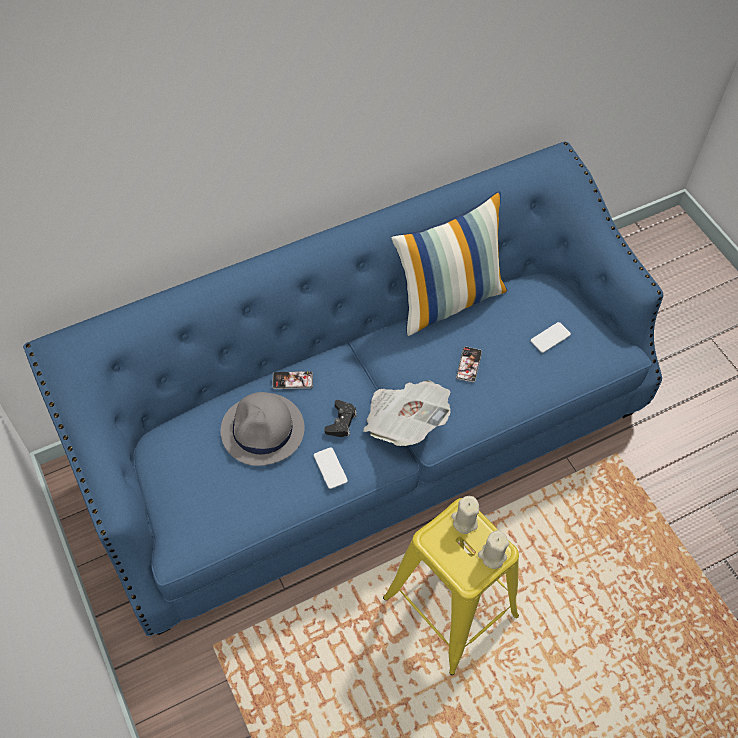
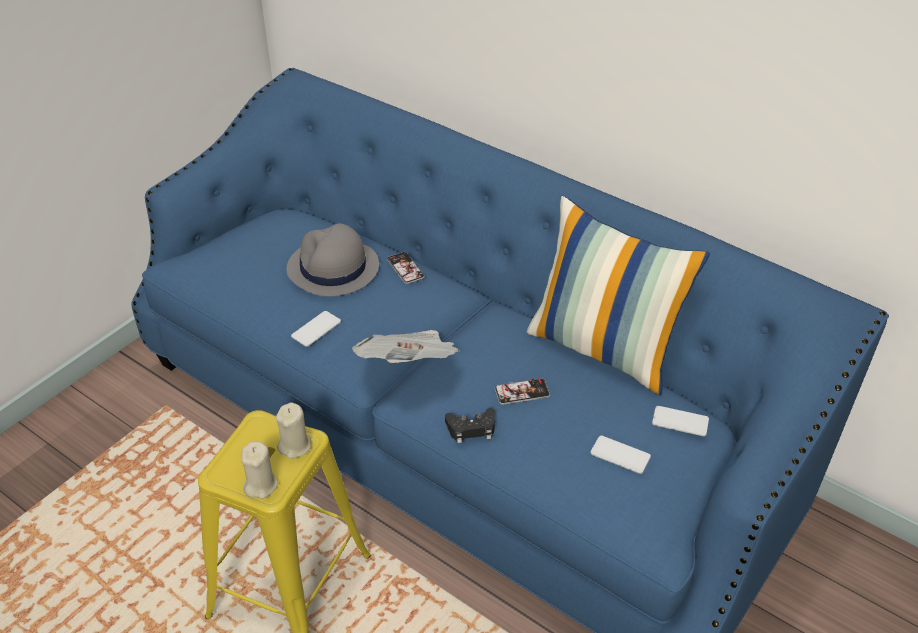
camera: 65 degrees right, 15 degrees down
black game controller [324,400,357,437] -> black game controller moved to [445,408,495,443]
none -> phone [652,406,709,436]

